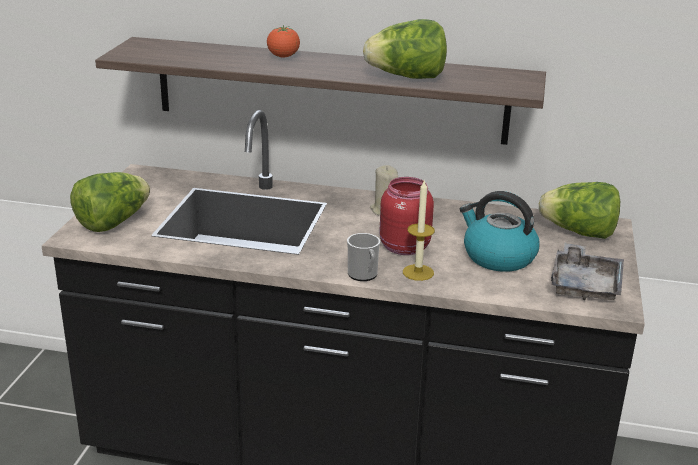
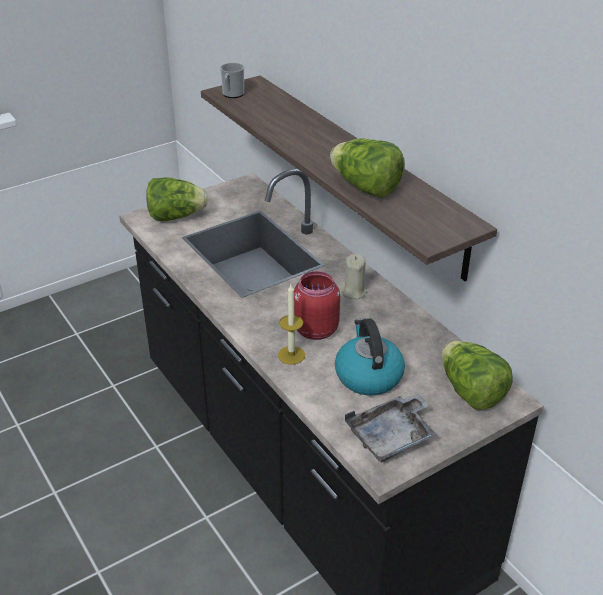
camera: 45 degrees right, 10 degrees up
tomato [267,25,300,57] -> none
mug [347,233,380,281] -> mug moved to [220,63,244,98]

